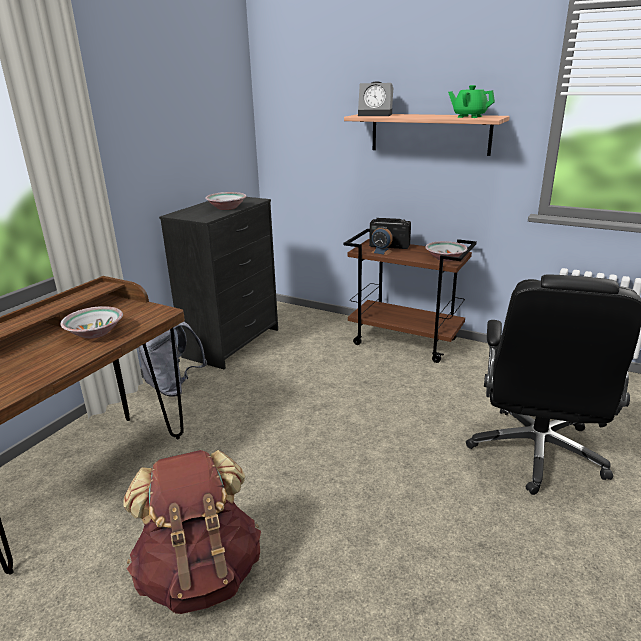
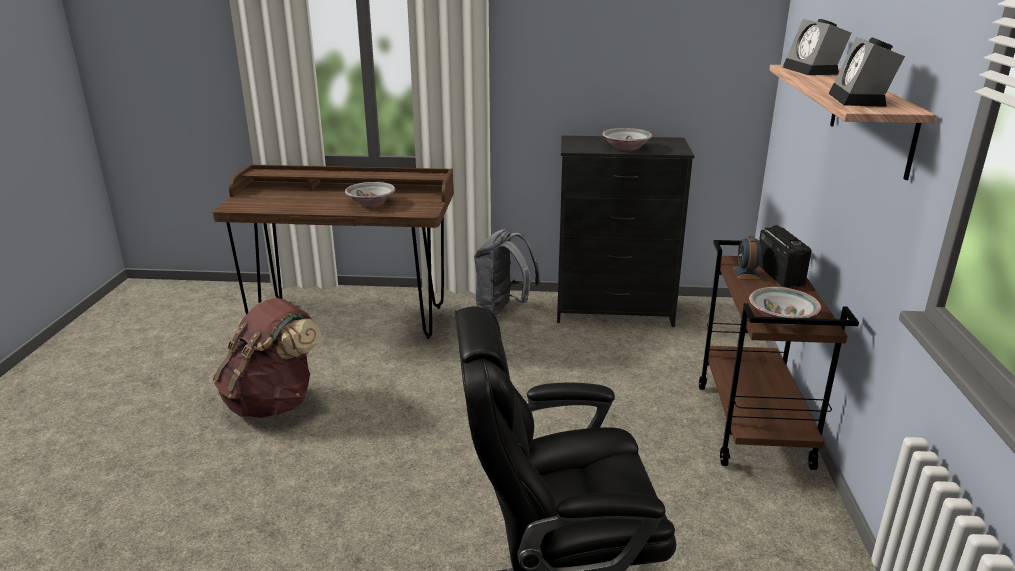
camera: 65 degrees right, 0 degrees up
green teapot [448,85,495,118] -> alarm clock [829,37,905,107]

